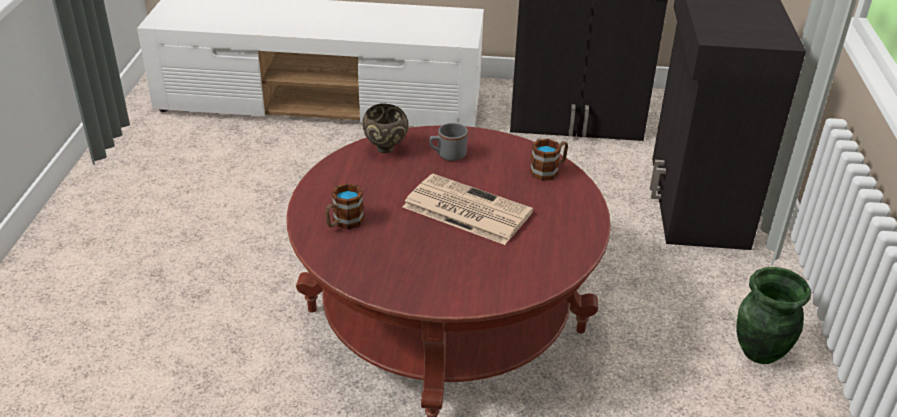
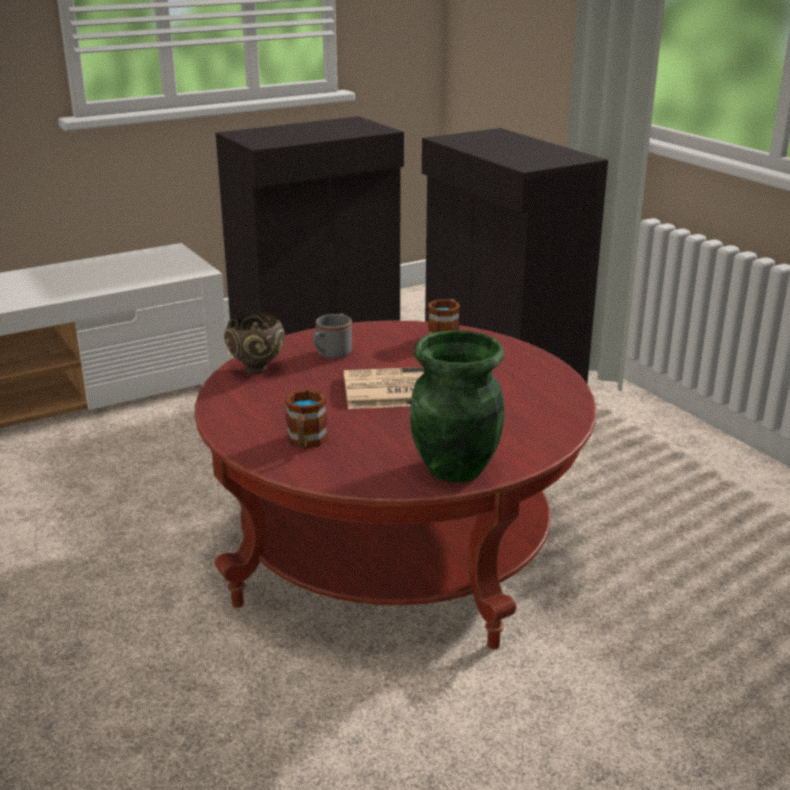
camera: 35 degrees left, 10 degrees down
green vase [736,267,811,364] -> green vase moved to [410,330,504,483]

